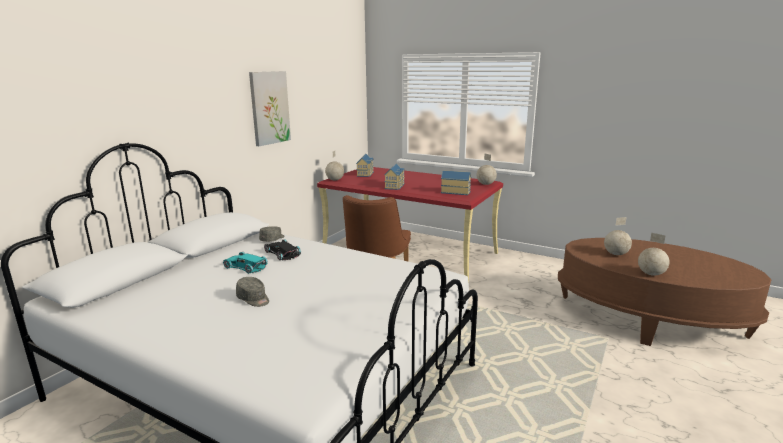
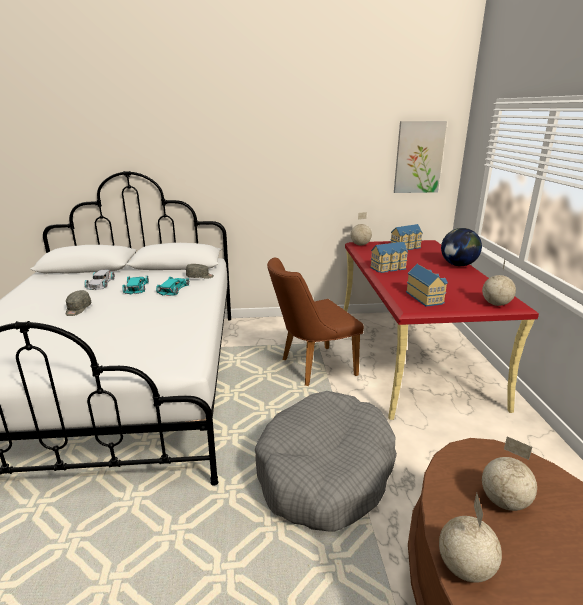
camera: 55 degrees right, 5 degrees up
picture [249,71,291,146] -> picture moved to [394,121,447,193]
black toy car [264,239,301,260] -> turquoise toy car [156,277,189,296]
none -> white toy car [84,270,115,290]
none -> grey dog bed [255,391,397,532]
none -> globe [441,228,482,266]

